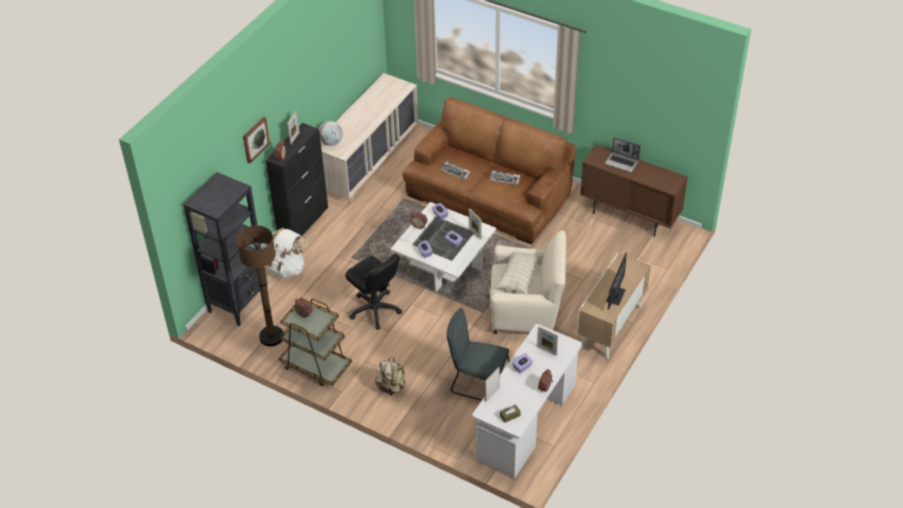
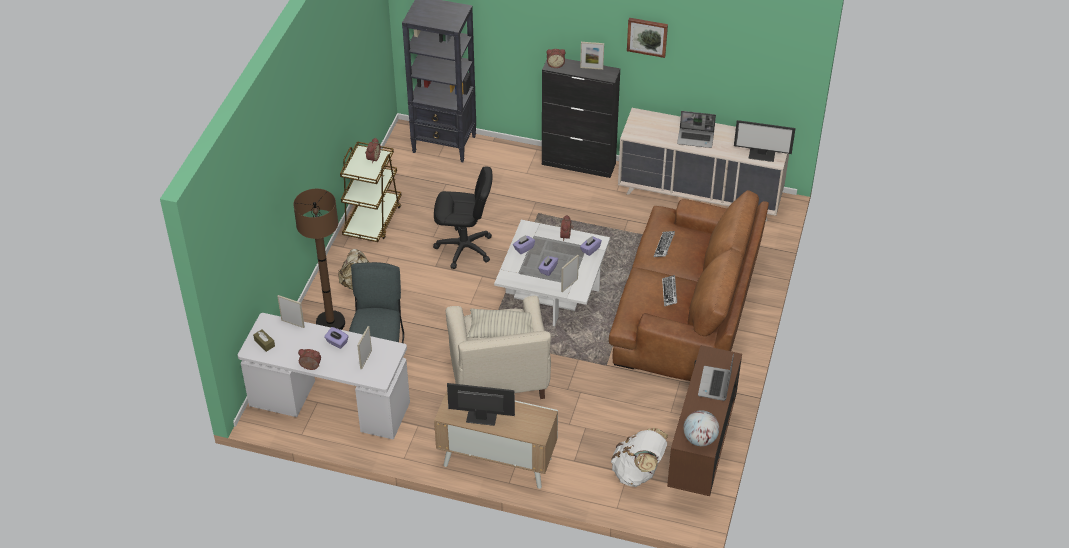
camera: 75 degrees right, 0 degrees up
brown floor lamp [237,225,284,346] -> brown floor lamp moved to [293,189,345,330]
picture [243,117,270,163] -> picture moved to [627,18,668,58]
white backpack [267,228,308,278] -> white backpack moved to [611,428,668,487]
globe [319,121,343,146] -> globe moved to [683,410,719,446]
black office chair [345,254,402,330] -> black office chair turned 120 degrees counterclockwise [433,167,492,269]
none -> laptop [677,111,716,148]
none -> monitor [734,120,796,162]

